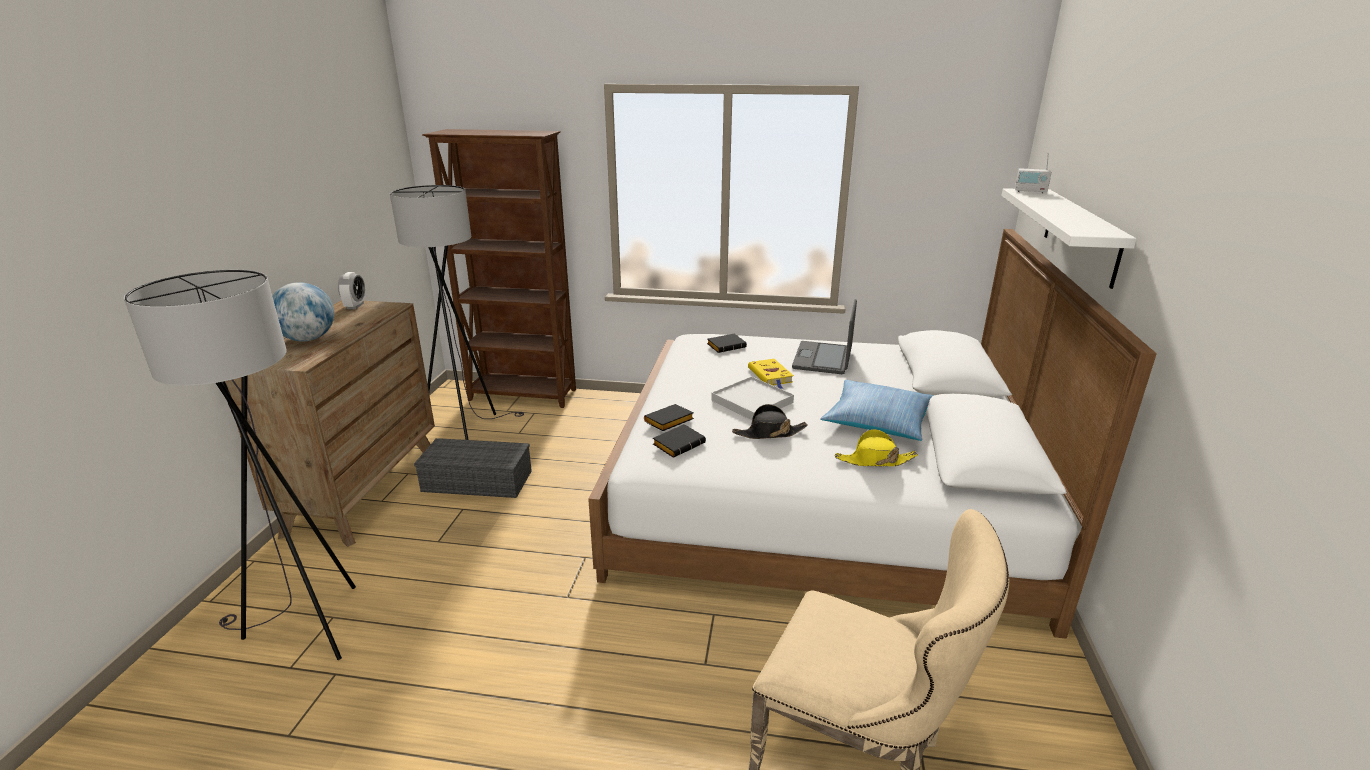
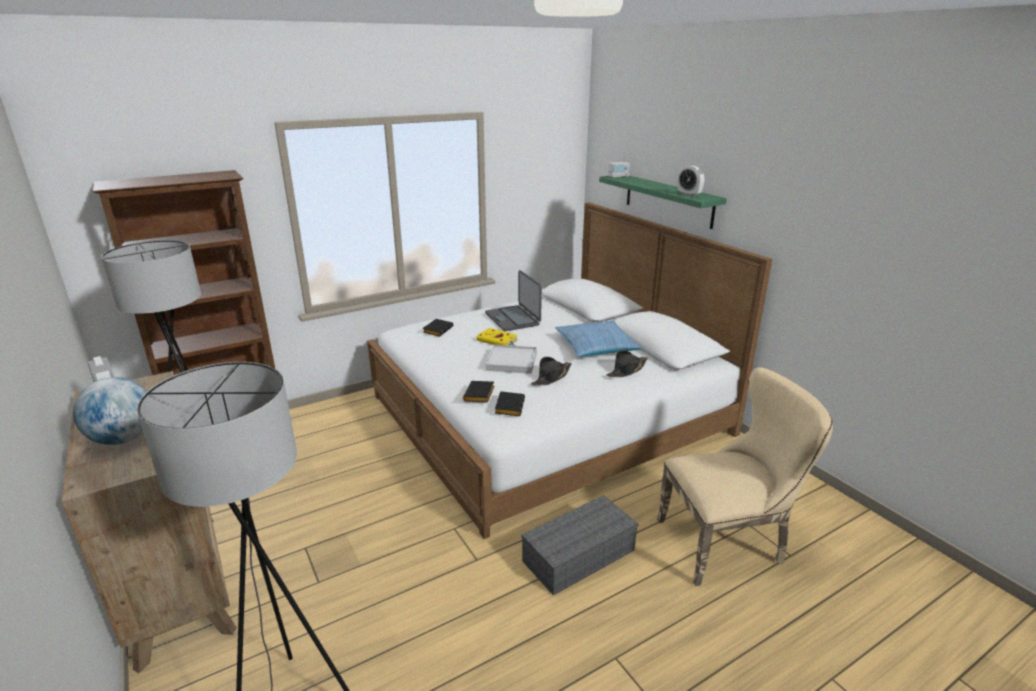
camera: 40 degrees left, 0 degrees up
grey storage box [414,438,532,498] -> grey storage box moved to [521,495,638,595]
yellow hat [835,429,918,466] -> black hat [606,350,648,377]
white shelf [1001,188,1137,289] -> green shelf [599,176,727,229]
none -> alarm clock [678,166,705,197]

